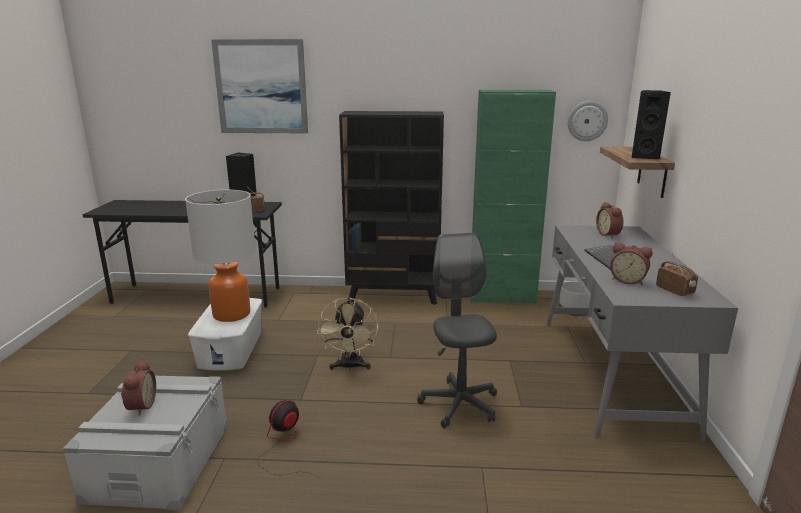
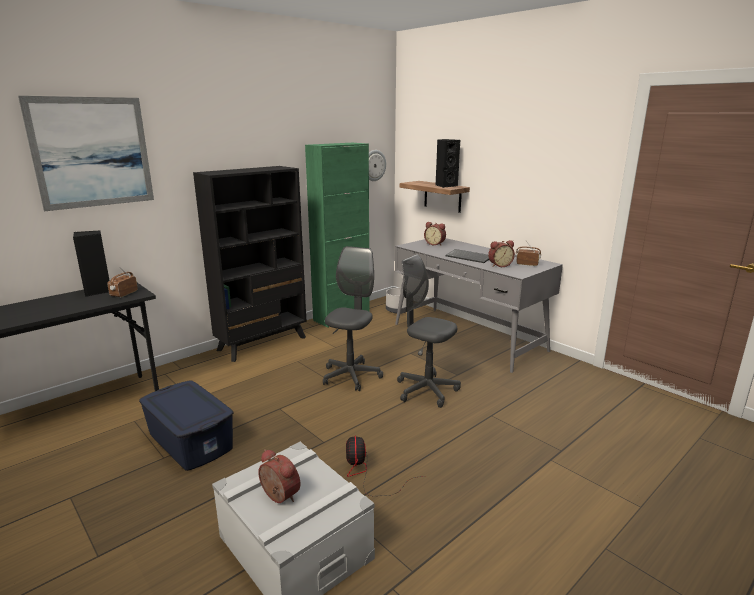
camera: 45 degrees left, 0 degrees up
table lamp [185,190,256,322] -> none
white storage box [188,298,262,371] -> blue storage box [139,380,233,471]
beige fan [317,297,378,371] -> none
none -> grey office chair [323,246,383,391]

